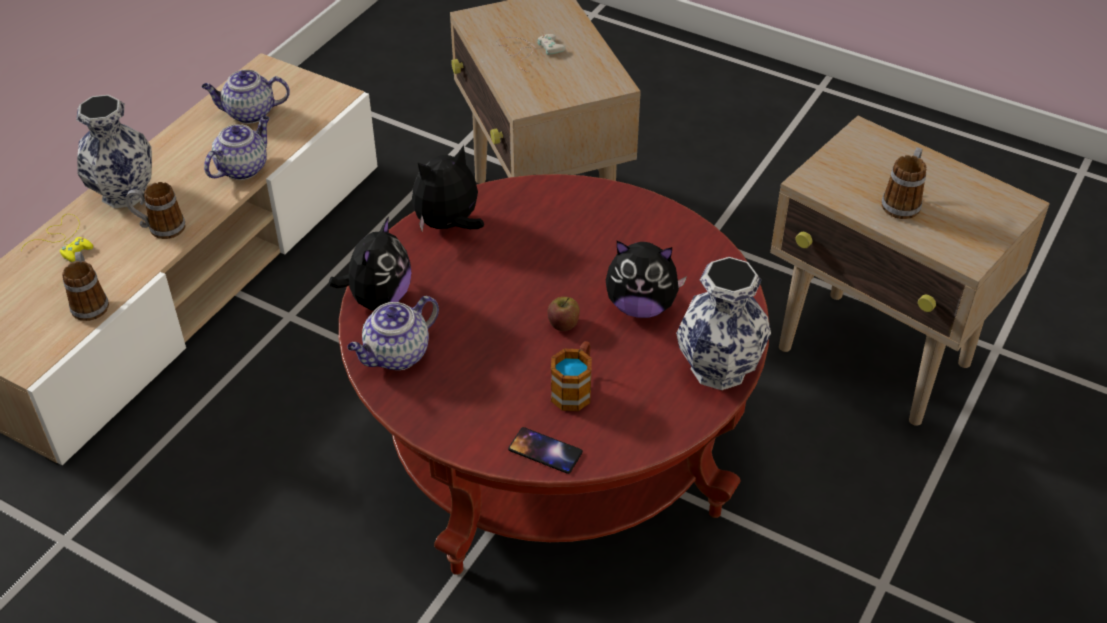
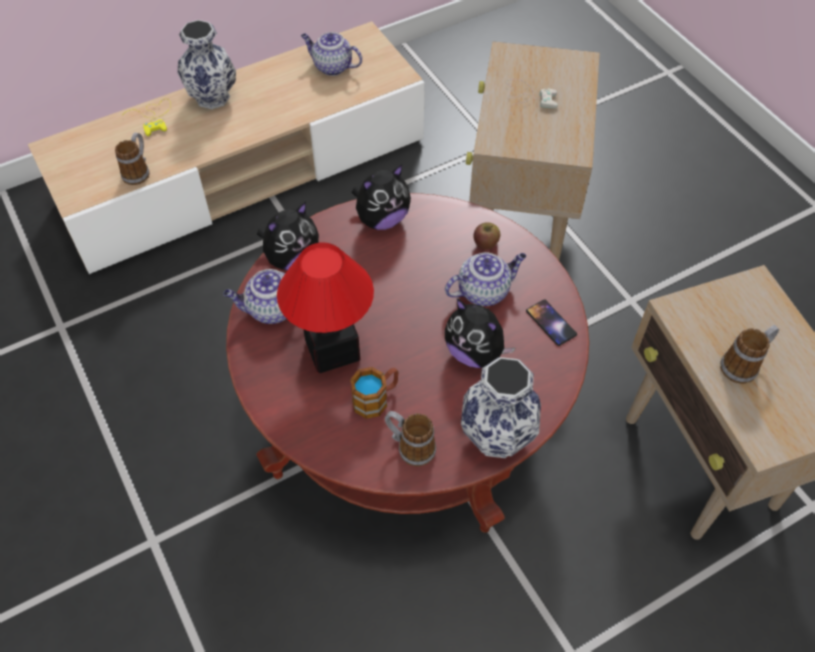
camera: 30 degrees right, 10 degrees up
mug [126,182,186,239] -> mug moved to [385,411,436,467]
teapot [204,116,269,180] -> teapot moved to [445,252,526,306]
plush toy [412,145,484,231] -> plush toy turned 150 degrees clockwise [352,165,411,230]
phone [508,427,583,474] -> phone moved to [526,299,577,346]
apple [548,297,580,331] -> apple moved to [473,222,500,249]
none -> table lamp [277,242,374,373]

